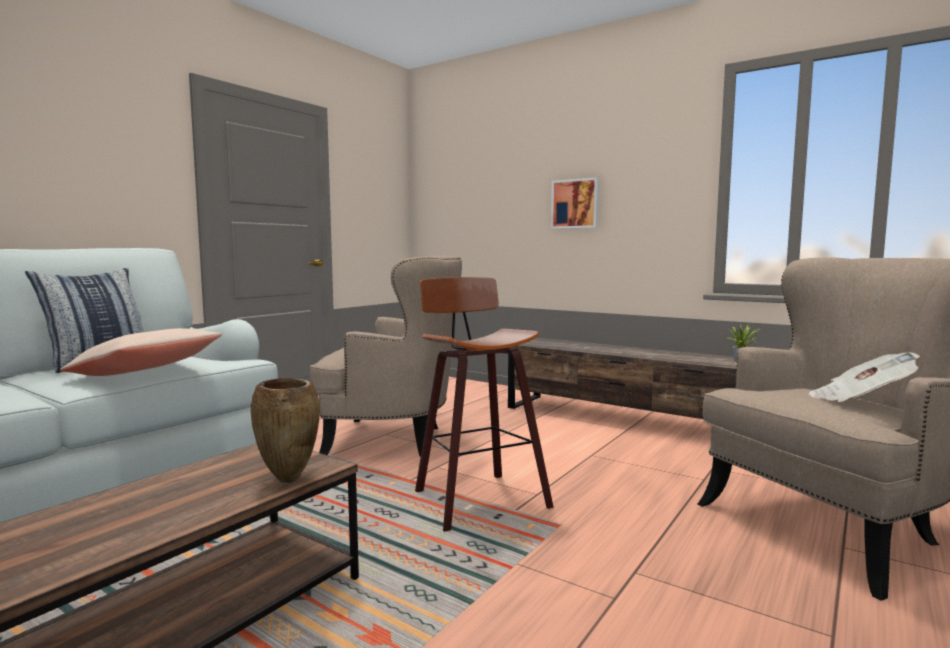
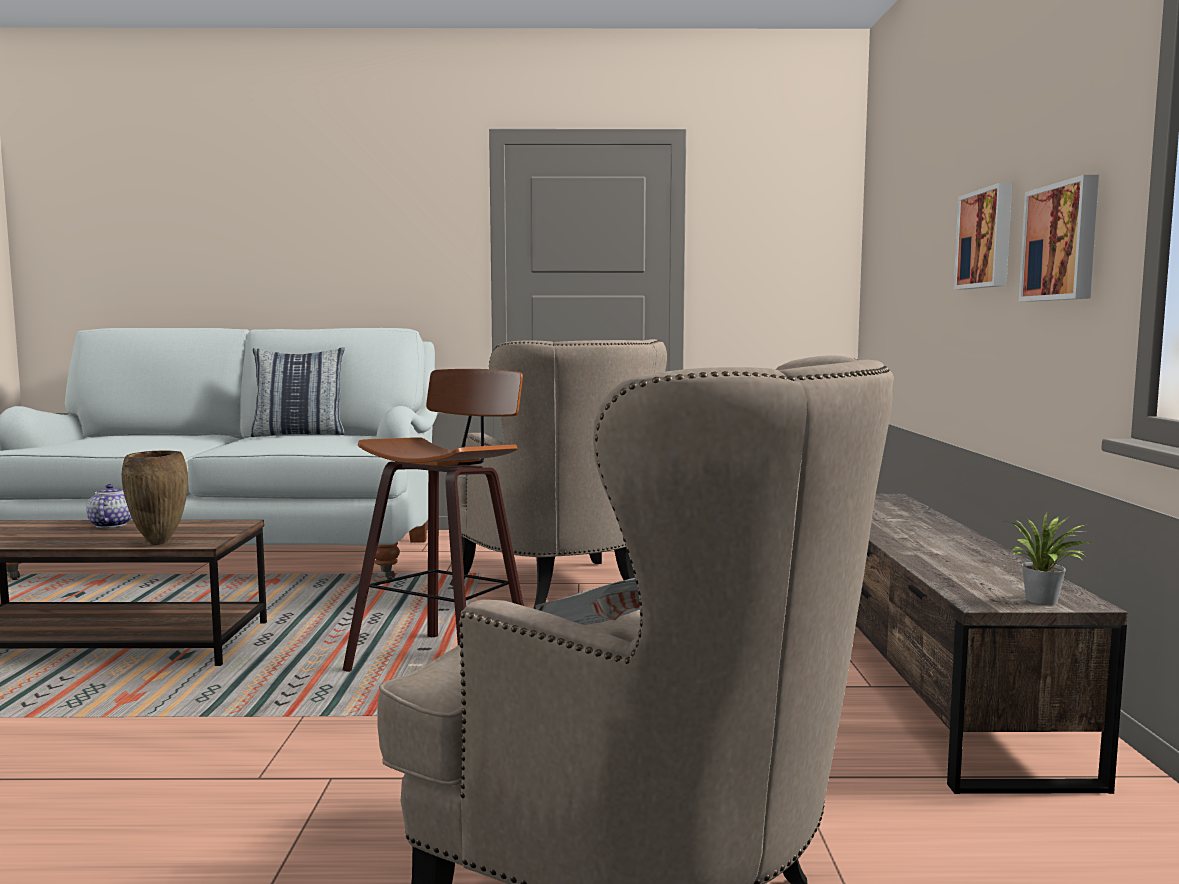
camera: 55 degrees right, 0 degrees up
beige pillow [60,328,222,376] -> none
none -> teapot [86,484,132,528]
none -> picture [1019,175,1099,302]

